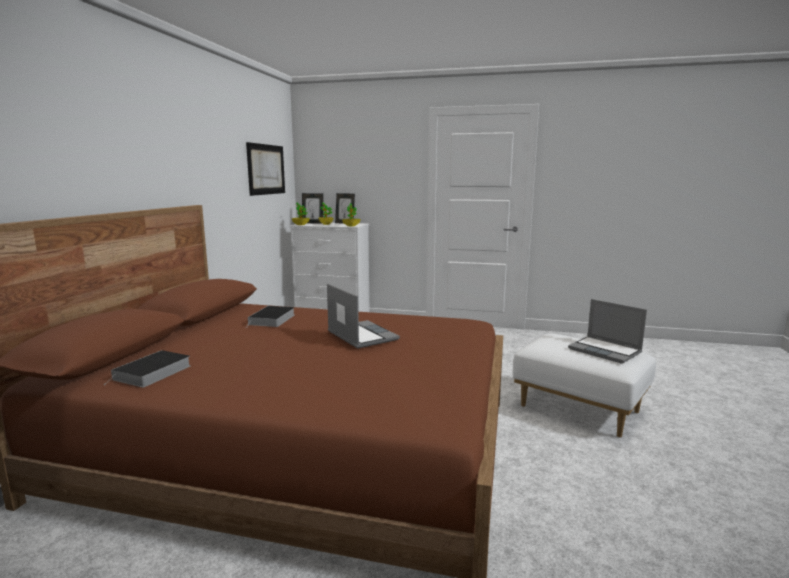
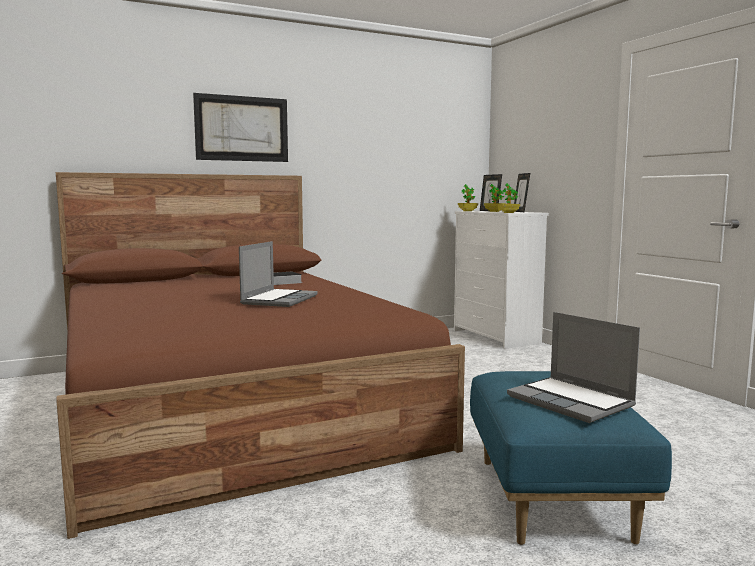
camera: 50 degrees right, 5 degrees down
book [106,350,191,388] -> none
picture [246,142,285,196] -> picture moved to [193,93,288,162]
white ottoman [513,333,656,438] -> blue ottoman [470,371,672,545]
laptop [568,299,647,364] -> laptop turned 45 degrees counterclockwise [507,312,640,423]

